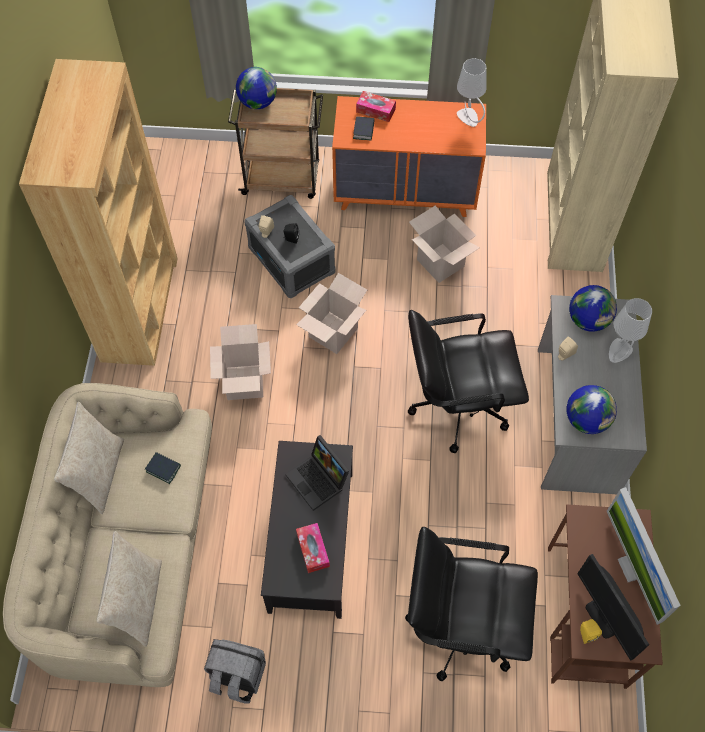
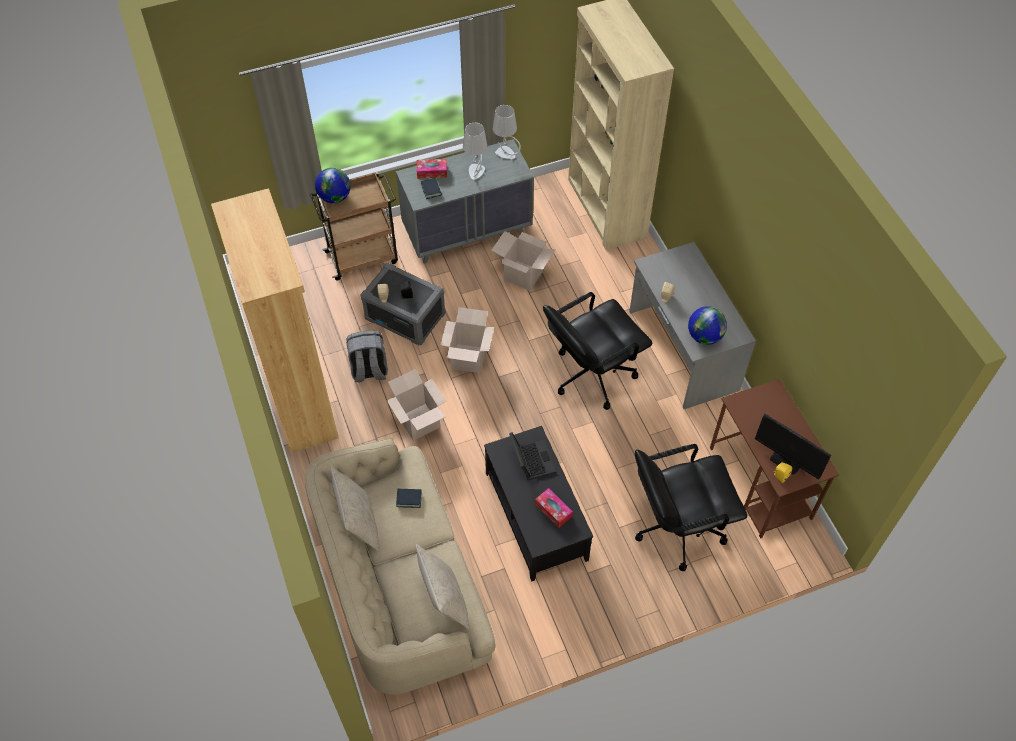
camera: 25 degrees left, 5 degrees down
grey backpack [204,639,266,704] -> grey backpack moved to [346,331,388,382]
laptop [285,435,349,511] -> laptop turned 135 degrees counterclockwise [509,433,556,480]
orange dresser [332,96,486,217] -> grey dresser [396,139,534,264]
globe [569,285,617,332] -> none
monitor [607,487,681,625] -> none
grey table lamp [609,298,652,363] -> grey table lamp moved to [463,122,487,180]

